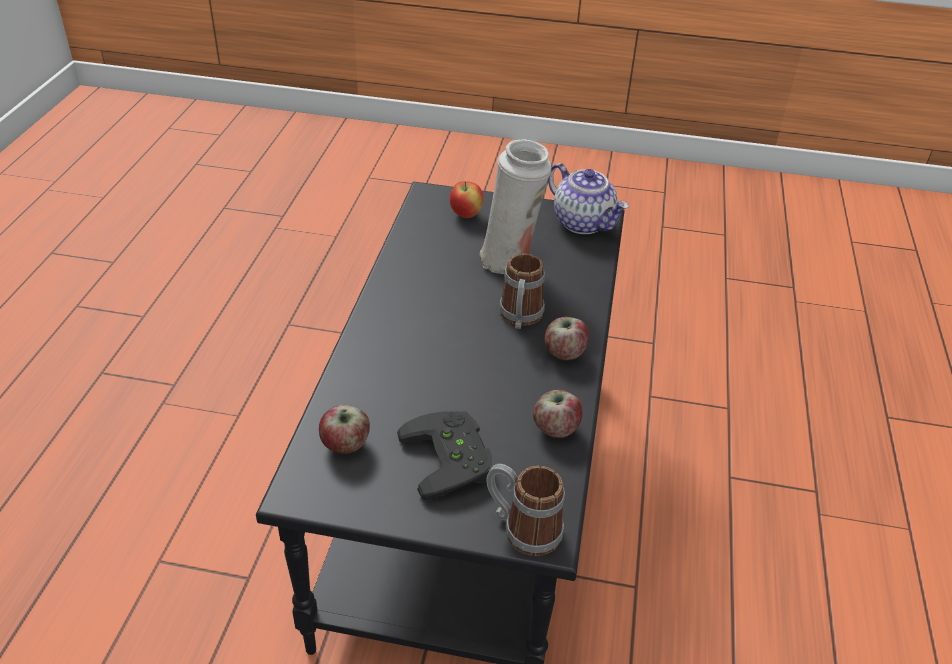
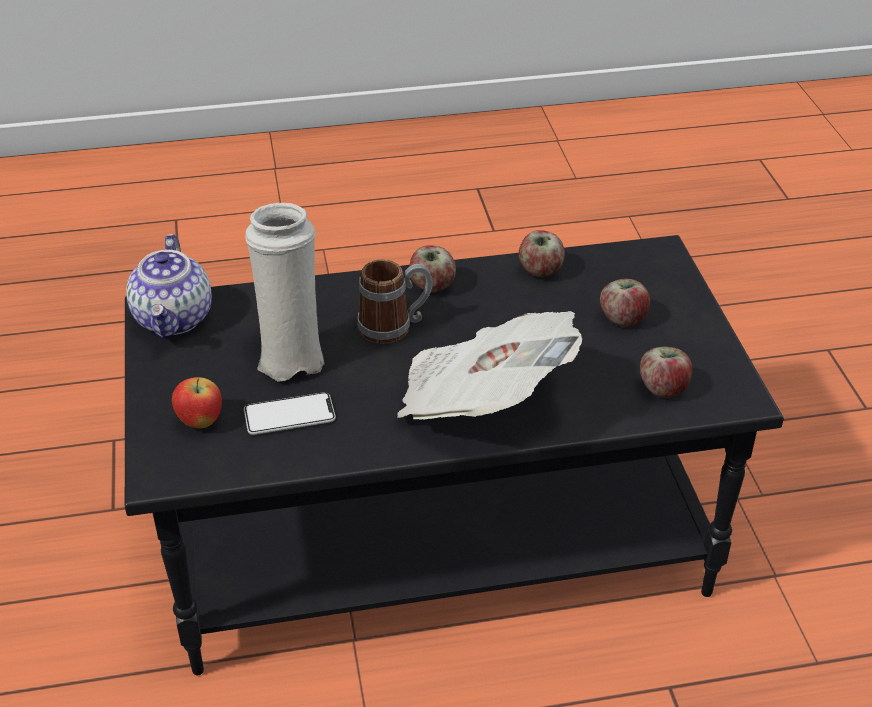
camera: 110 degrees left, 0 degrees up
black game controller [397,411,492,500] -> apple [600,279,650,327]
mug [486,464,565,556] -> none
teapot [548,163,629,234] -> teapot turned 150 degrees clockwise [126,234,212,339]
none -> phone [244,392,336,435]
none -> newspaper [397,311,582,420]

